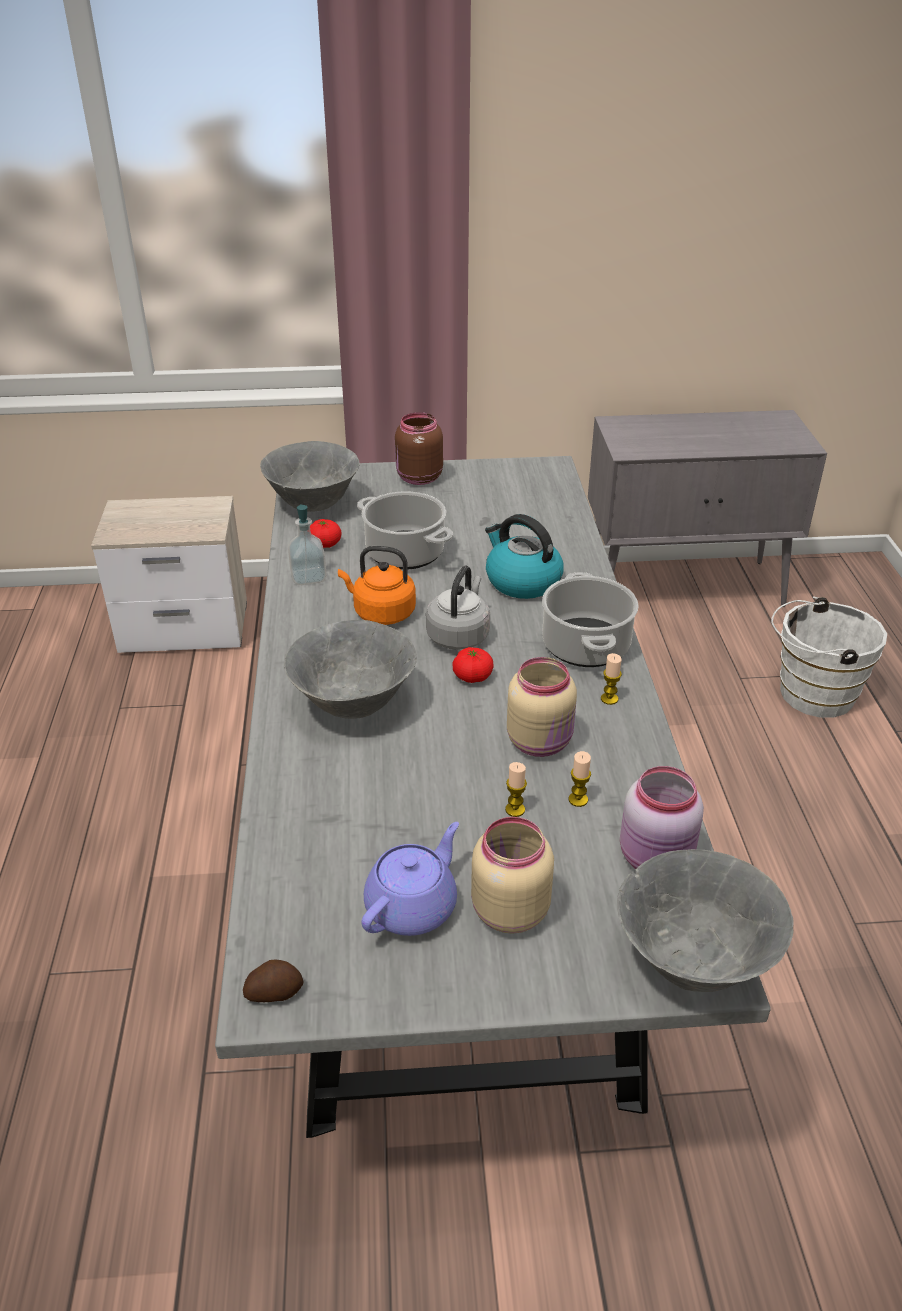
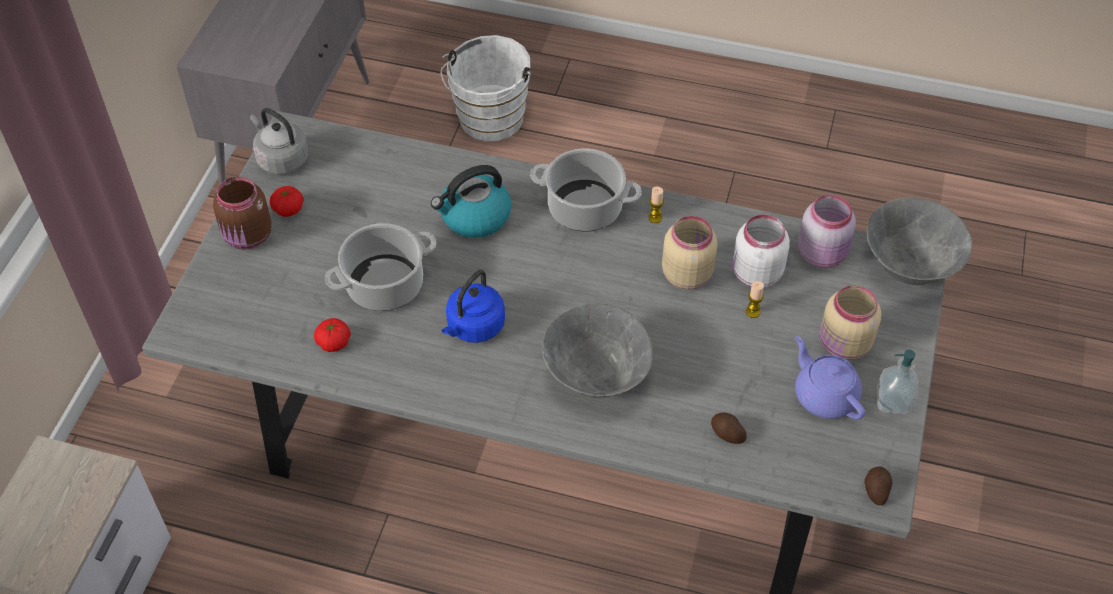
camera: 70 degrees left, 15 degrees up
grey bowl [260,441,360,512] -> none
soap dispenser [288,504,327,585] -> soap dispenser moved to [877,350,918,414]
orange kettle [338,546,416,625] -> blue kettle [442,270,505,343]
grey kettle [426,565,490,650] -> grey kettle moved to [250,108,308,175]
tomato [452,647,494,683] -> tomato moved to [270,186,304,217]
candle [569,751,591,807] -> white jar [733,214,790,288]
none -> potato [711,412,747,444]

